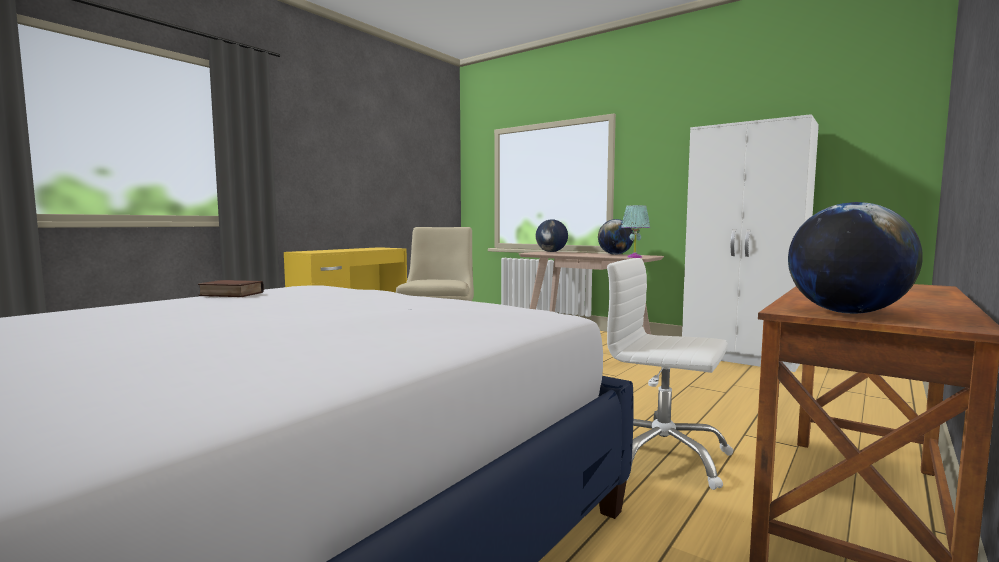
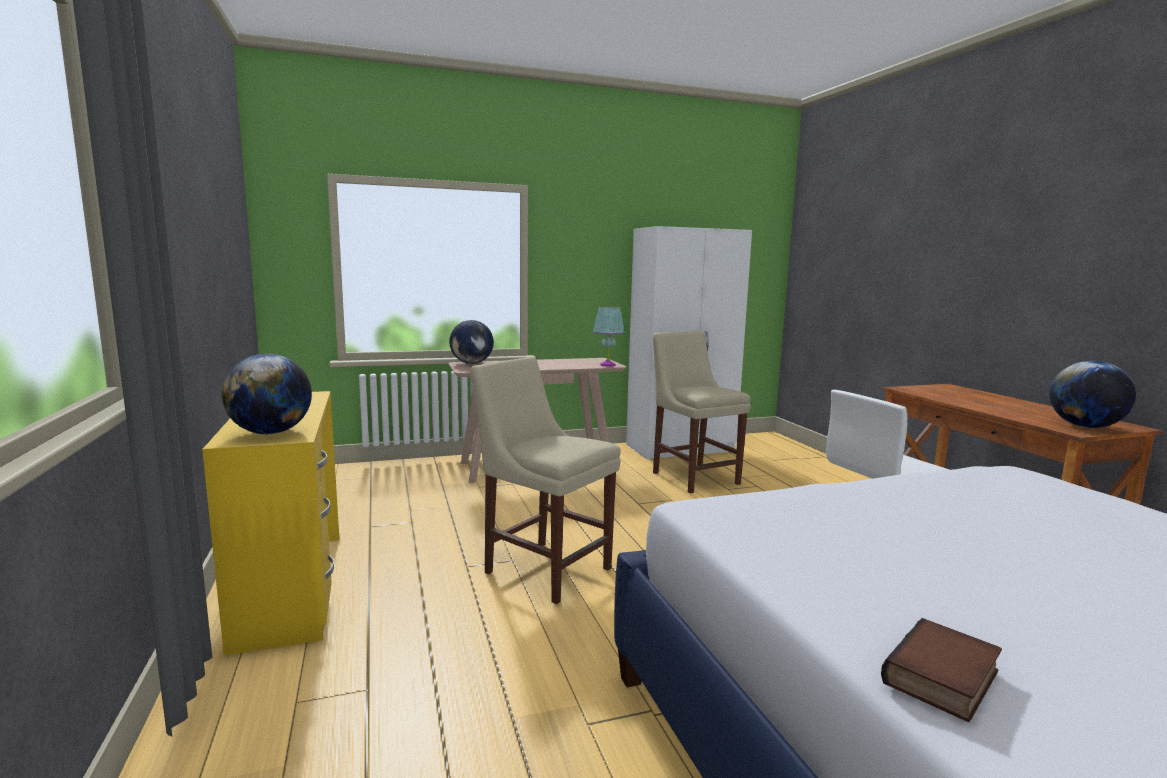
camera: 55 degrees left, 5 degrees up
book [198,280,264,297] -> book moved to [881,618,1002,722]
globe [598,219,634,255] -> globe moved to [222,354,312,434]
none -> beige chair [653,331,751,494]

